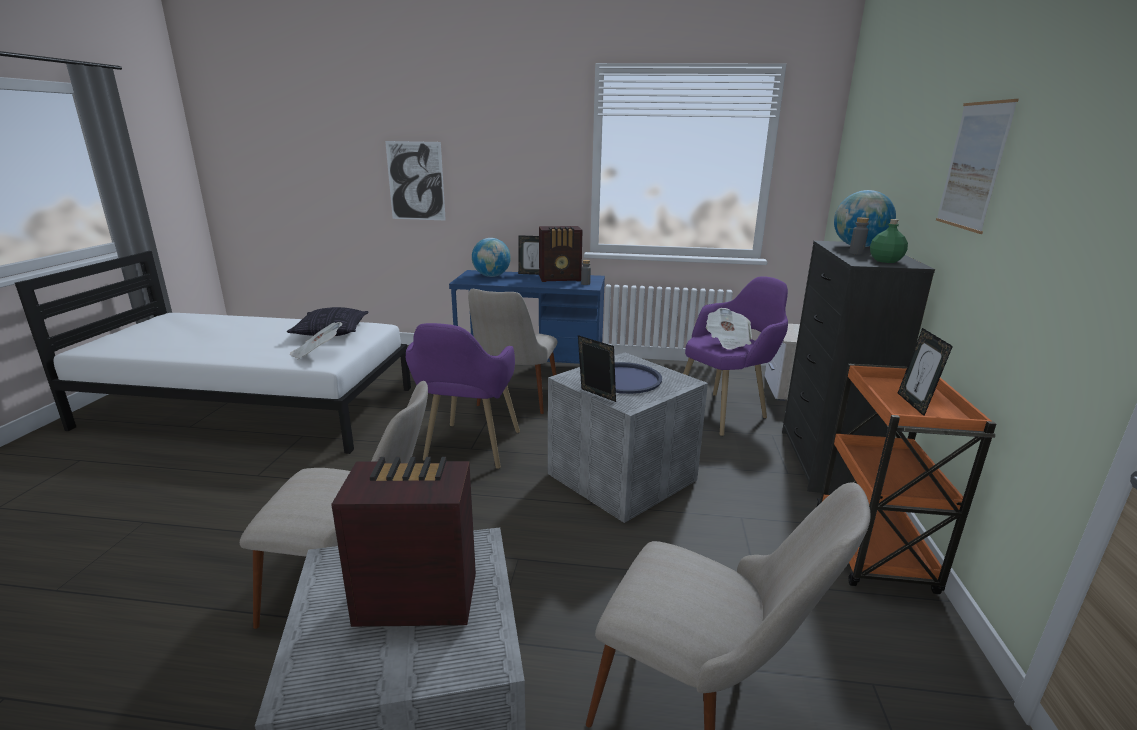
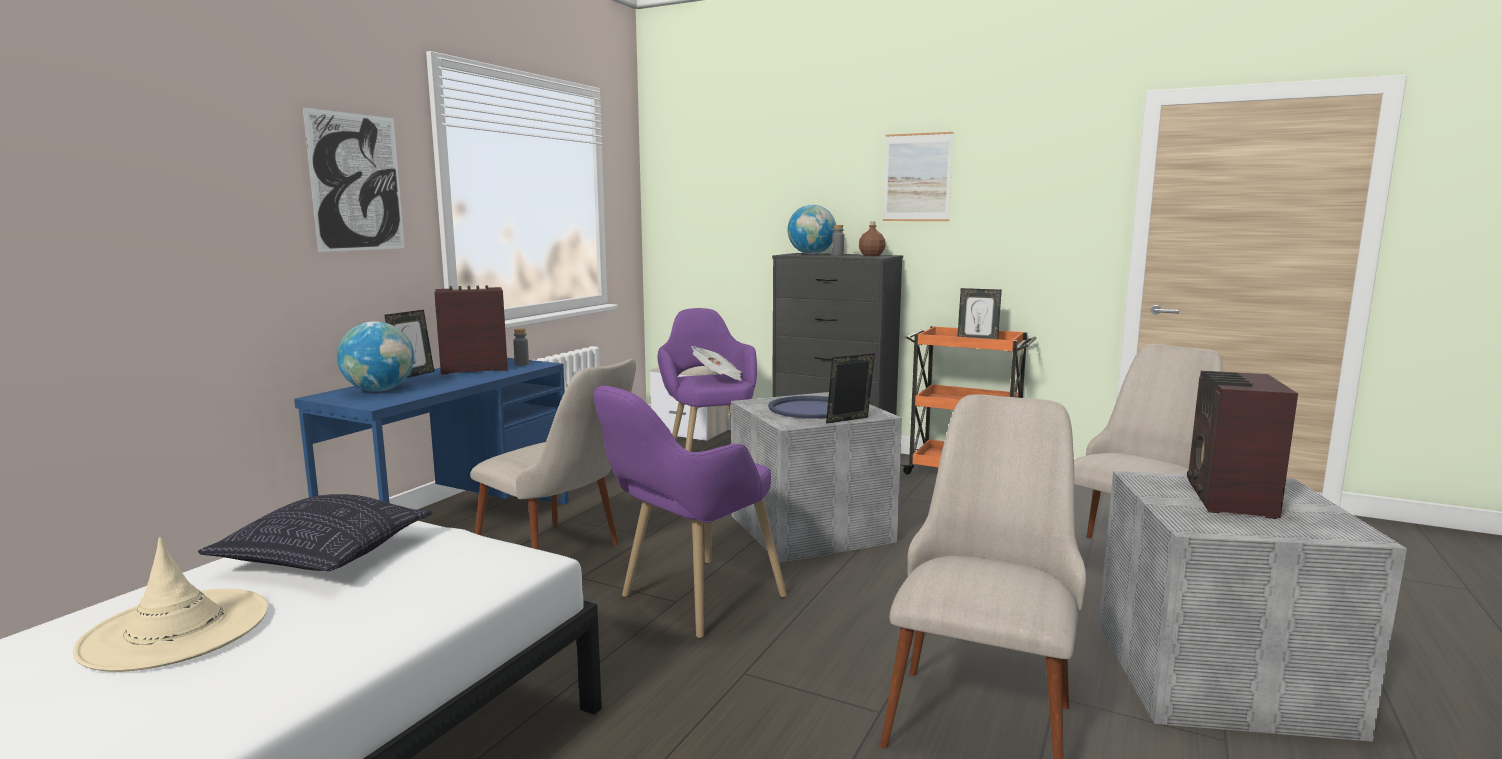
camera: 70 degrees left, 10 degrees down
newspaper [290,322,342,359] -> none
picture [385,141,446,221] -> picture moved to [303,107,405,252]
purple armchair [406,323,520,469] -> purple armchair turned 105 degrees clockwise [593,386,787,639]
radio [539,226,582,282] -> radio turned 120 degrees counterclockwise [434,285,508,374]
green bottle [870,219,908,263] -> brown bottle [859,222,886,256]
none -> beige hat [73,537,268,672]

